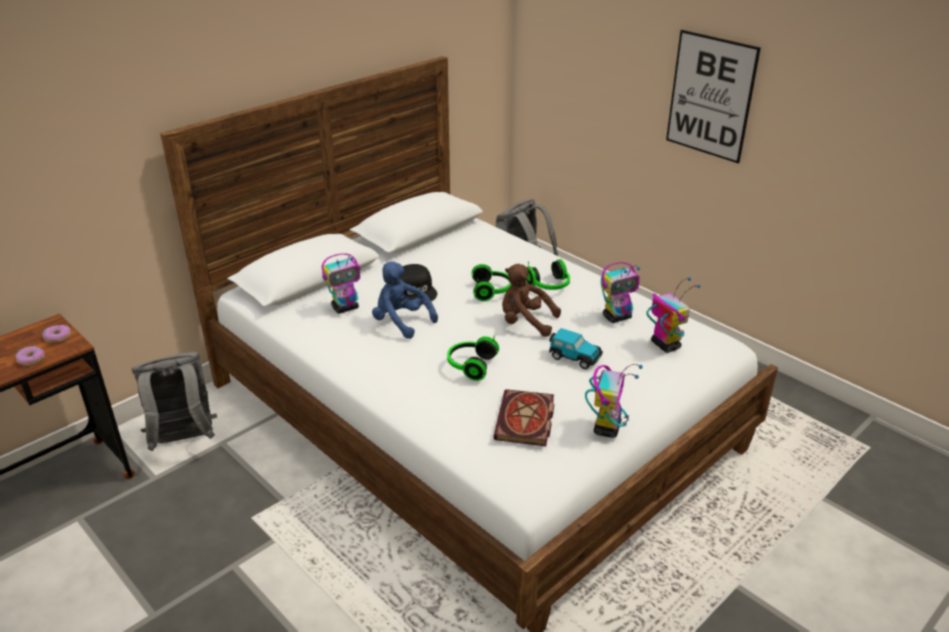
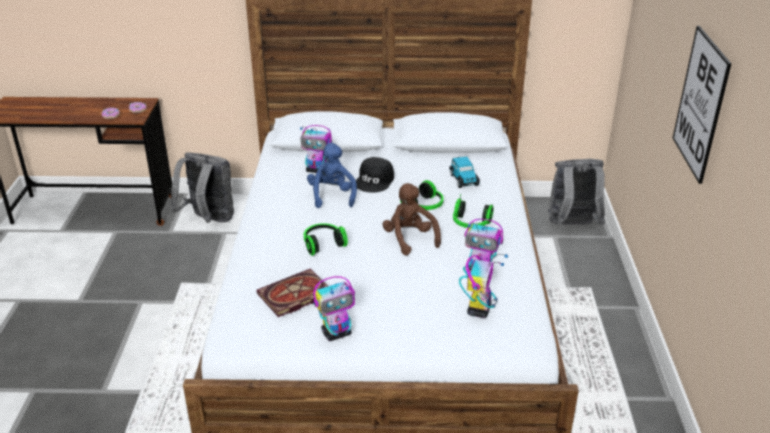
camera: 45 degrees right, 0 degrees up
toy car [549,328,603,369] -> toy car moved to [449,157,480,188]

